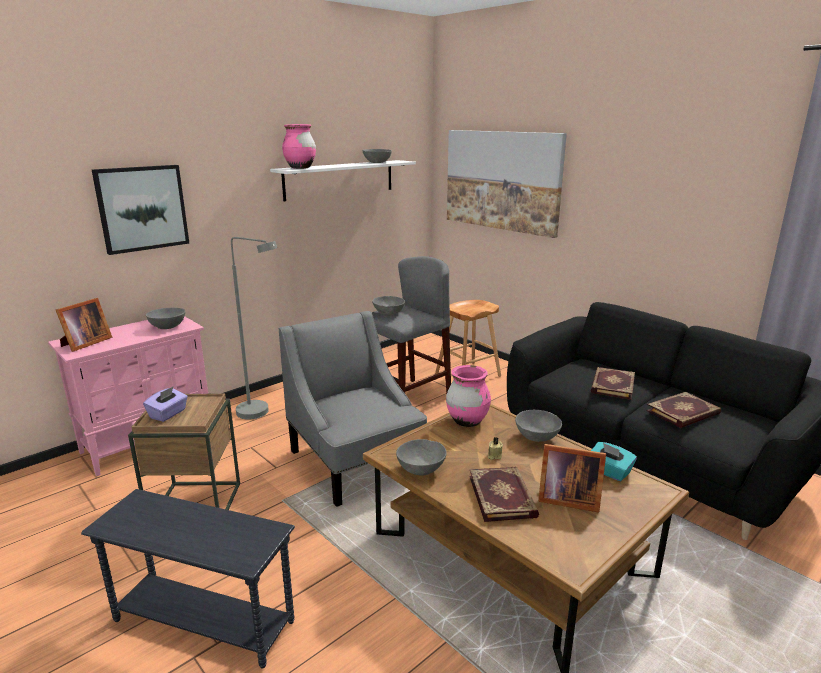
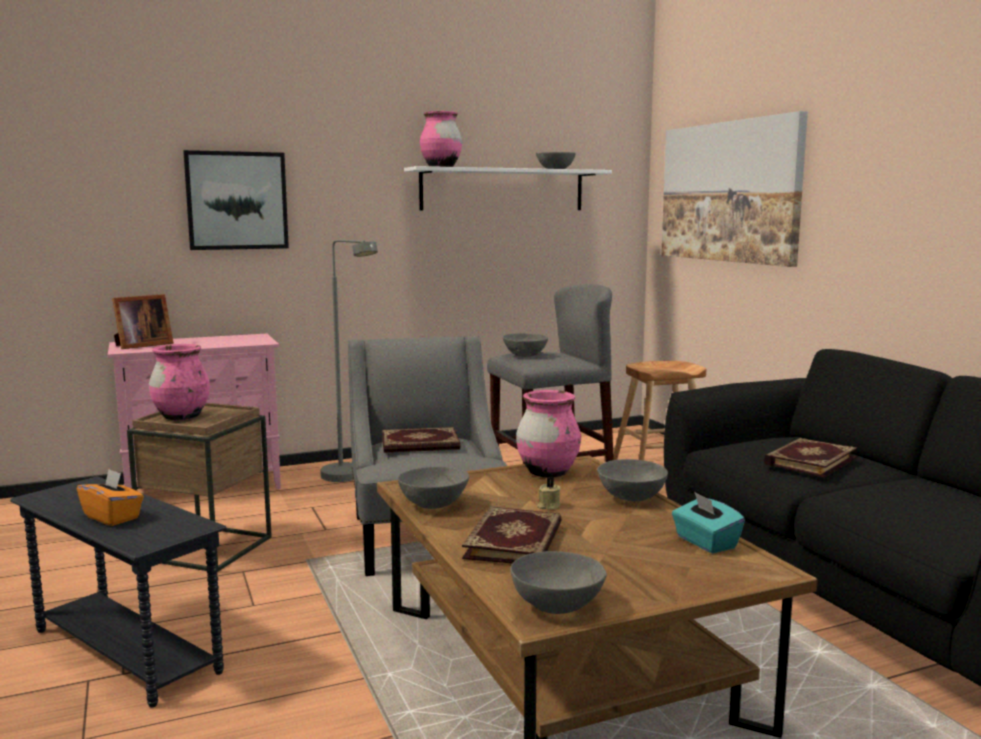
camera: 20 degrees right, 10 degrees down
purple tissue box [143,386,188,422] -> pink vase [149,344,210,420]
grey bowl [146,308,185,329] -> grey bowl moved to [510,551,607,614]
picture frame [538,444,606,513] -> none
book [646,392,721,428] -> book moved to [382,427,460,453]
none -> orange tissue box [77,469,144,526]

